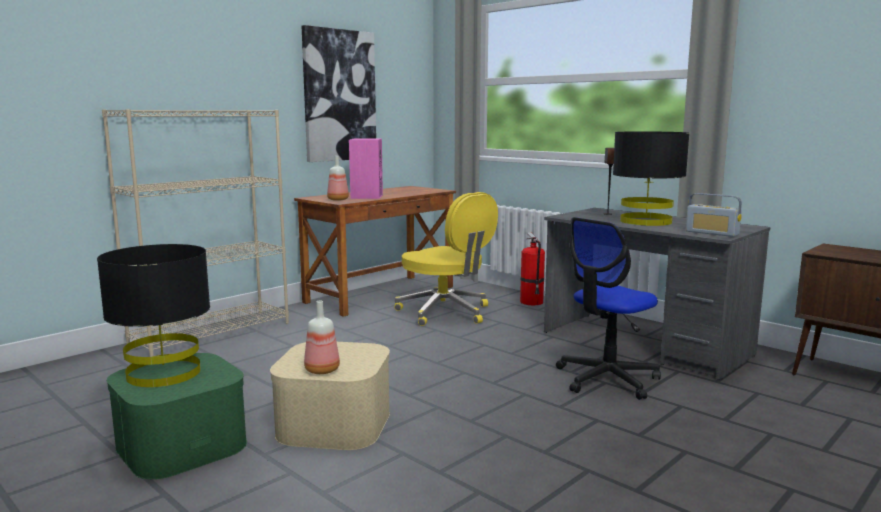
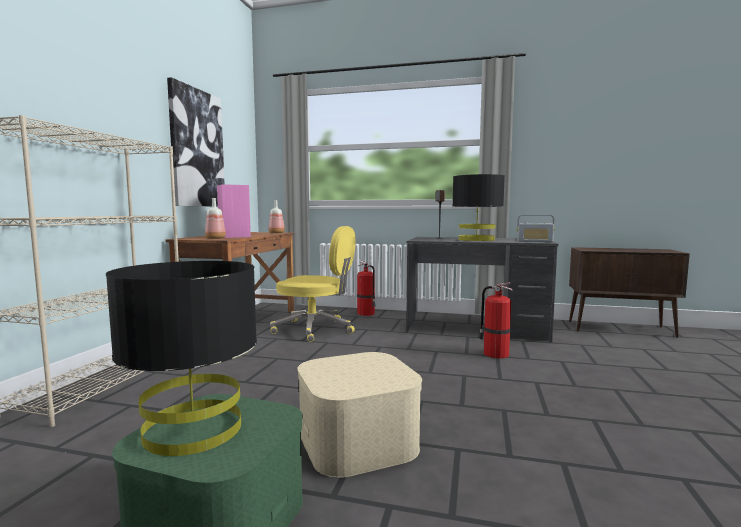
camera: 30 degrees left, 5 degrees down
bottle [304,301,340,374] -> bottle moved to [269,200,285,233]
office chair [556,217,661,400] -> fire extinguisher [478,282,513,358]

